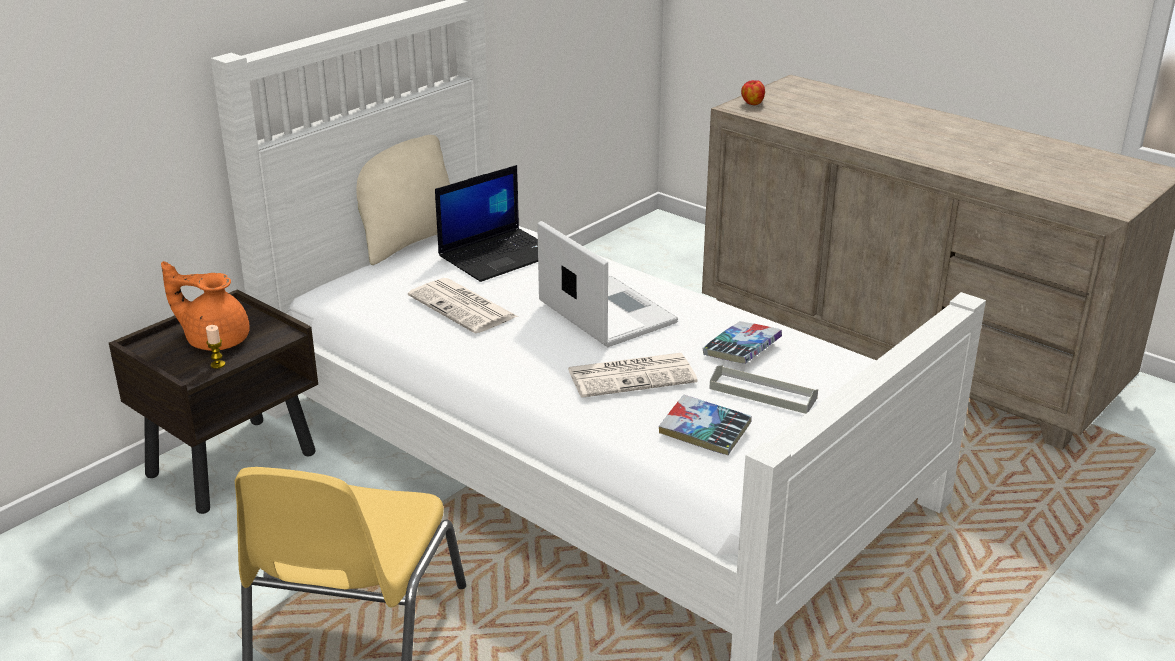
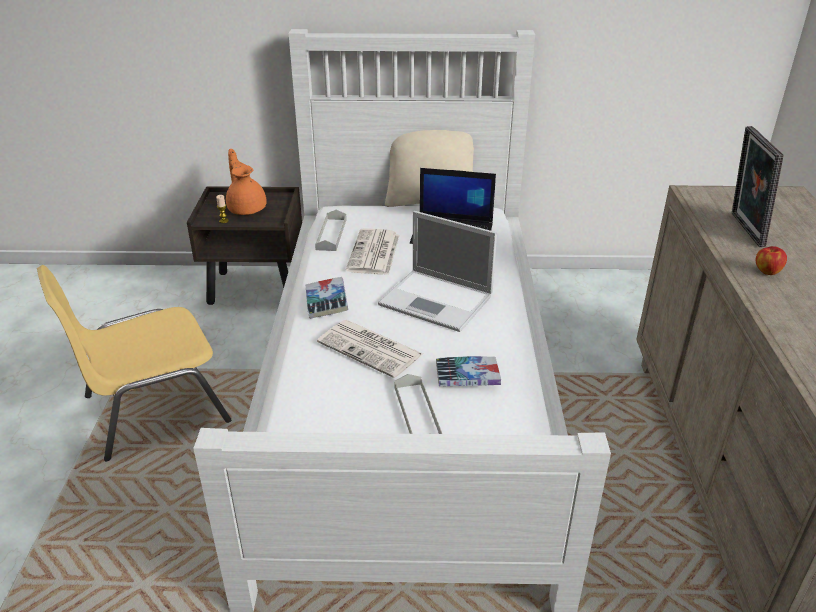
camera: 50 degrees right, 5 degrees up
laptop [537,221,678,347] -> laptop turned 105 degrees clockwise [378,211,497,332]
book [659,395,752,455] -> book moved to [306,277,348,319]
apple [741,80,765,105] -> apple moved to [756,246,787,275]
none -> grey tray [315,210,347,251]
none -> picture frame [732,126,784,247]

